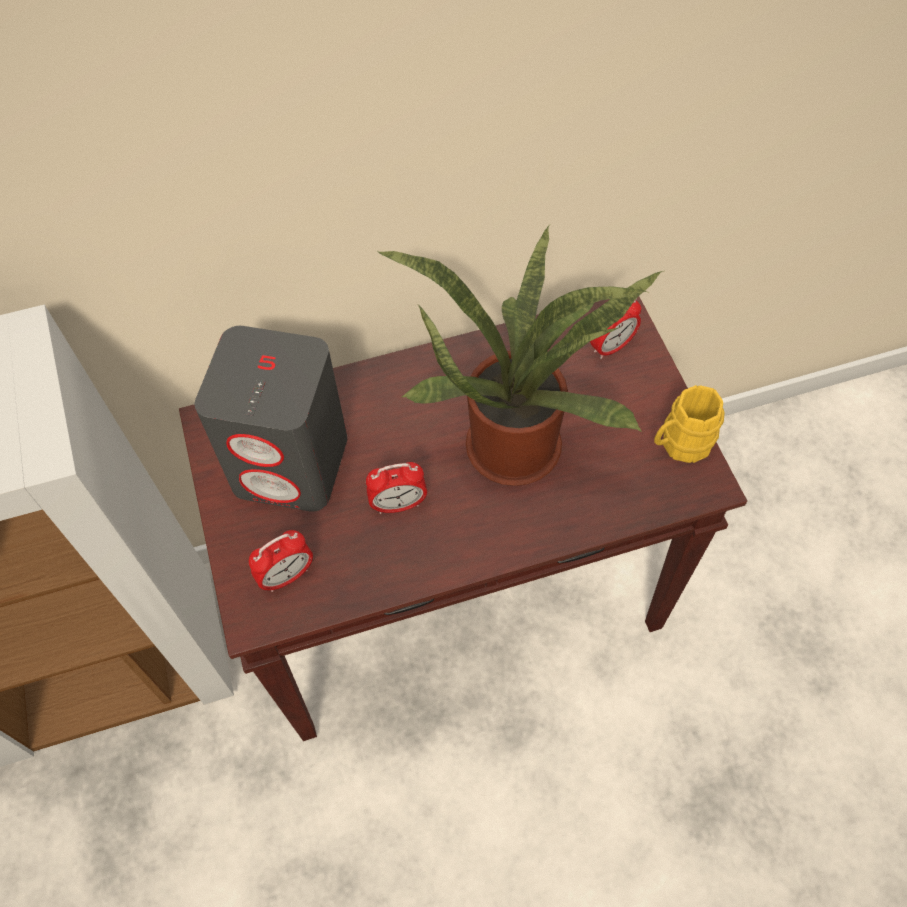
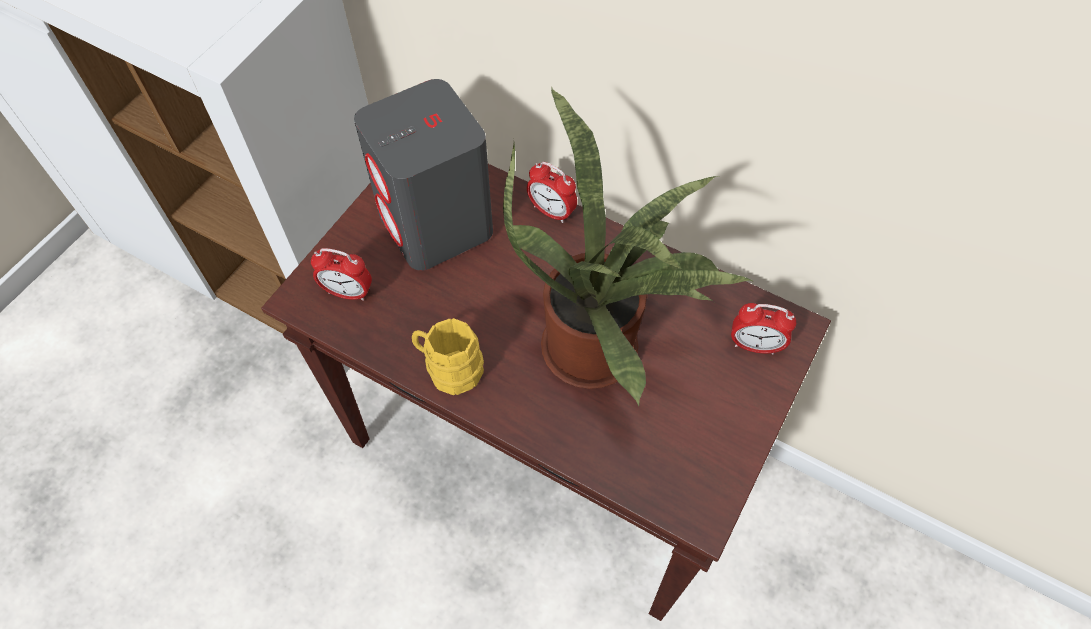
camera: 45 degrees right, 0 degrees up
alarm clock [366,462,427,514] -> alarm clock moved to [527,162,577,223]
yellow mug [654,385,725,463] -> yellow mug moved to [412,318,484,395]

